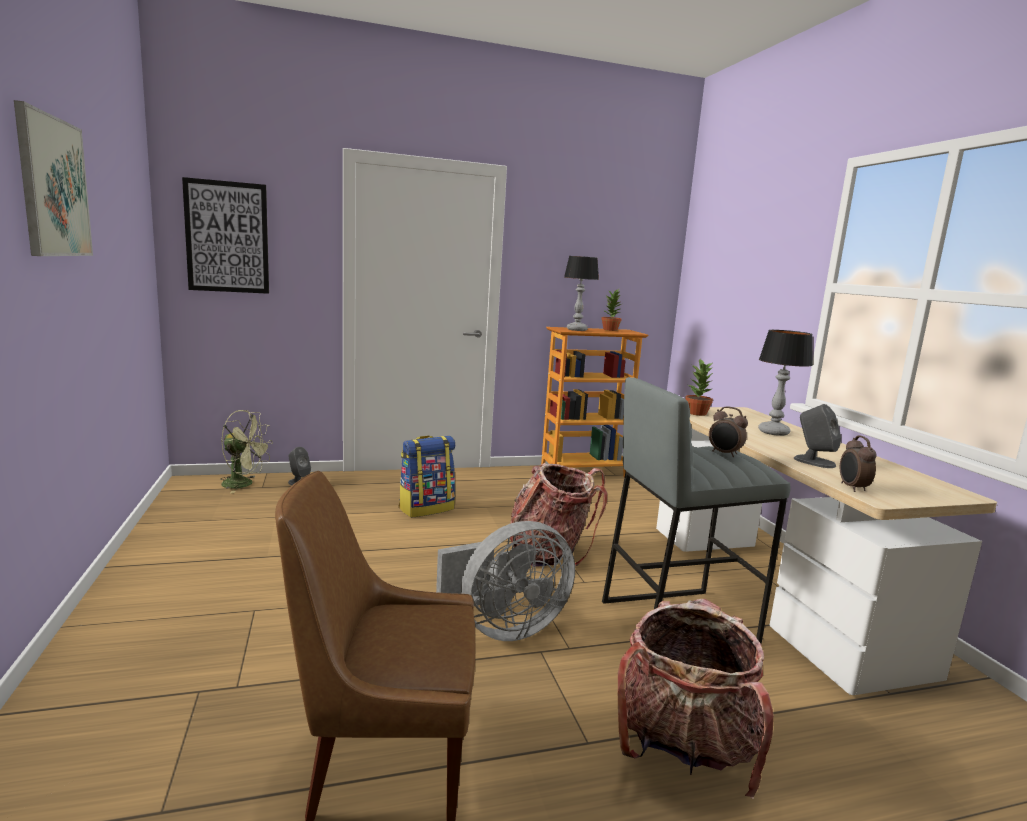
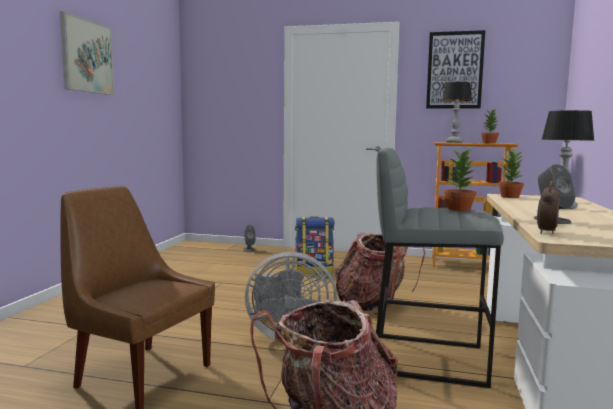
camera: 30 degrees right, 5 degrees down
picture [182,177,269,294] -> picture moved to [426,30,485,108]
green fan [221,410,273,493] -> none
alarm clock [709,406,748,457] -> potted plant [444,148,476,211]

